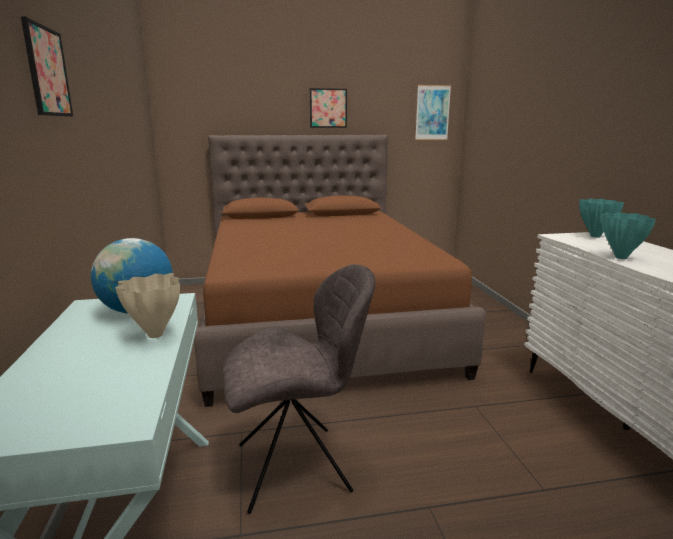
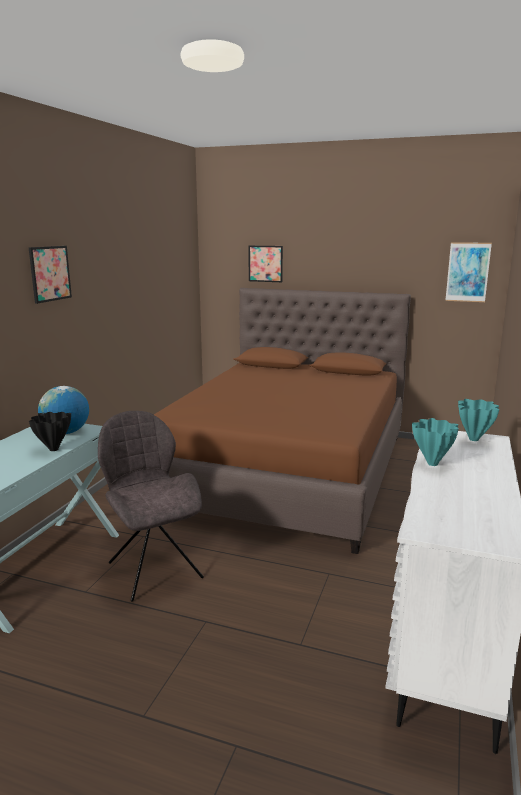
camera: 30 degrees right, 0 degrees up
beige vase [115,273,180,338] -> black vase [29,412,71,451]
grey chair [223,264,376,514] -> grey chair turned 135 degrees counterclockwise [98,411,204,602]
picture [310,88,347,128] -> picture moved to [249,246,283,282]

